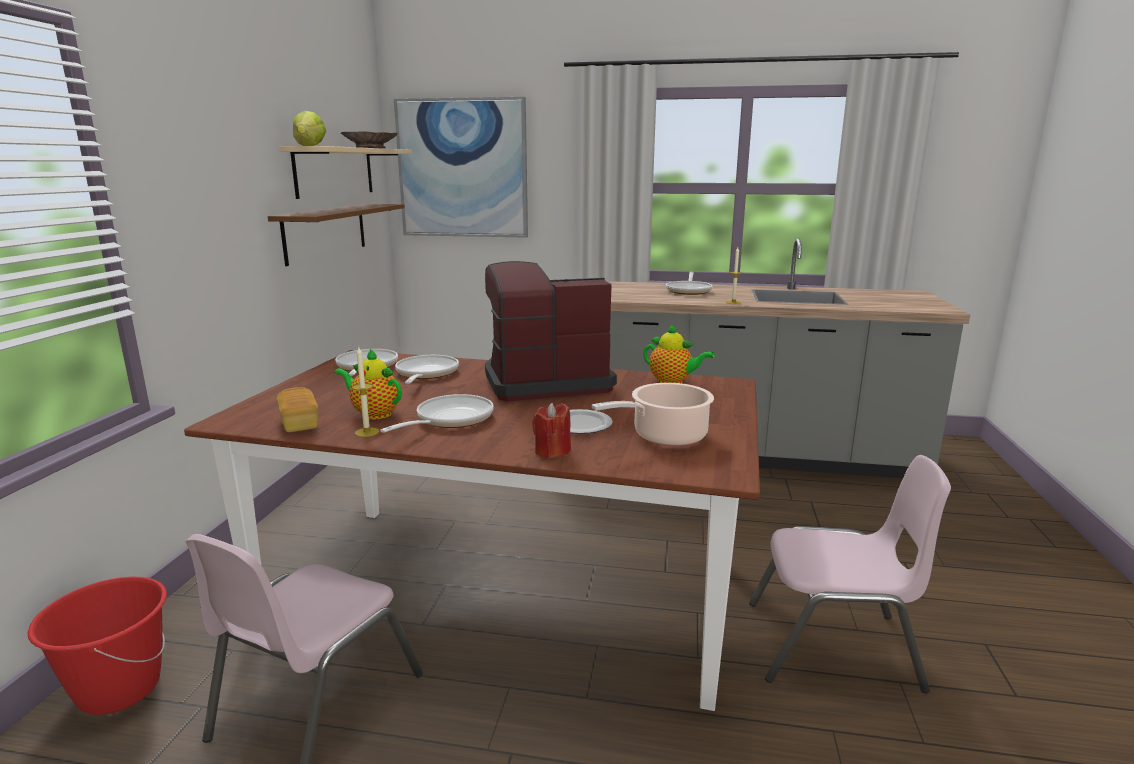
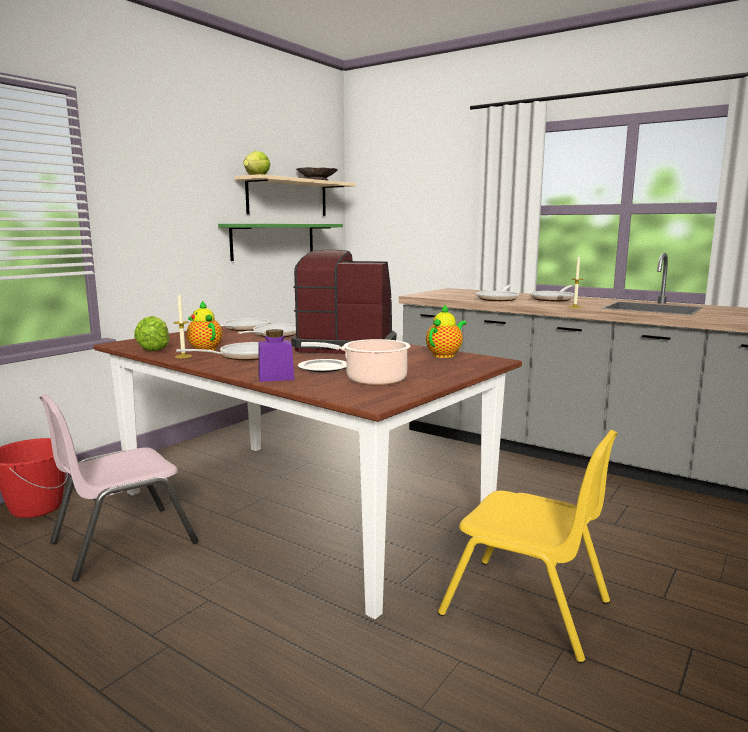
camera: 25 degrees right, 5 degrees down
brown shelf [268,204,405,266] -> green shelf [218,224,343,261]
bread [277,387,318,432] -> lettuce [134,316,170,351]
picture [394,97,528,238] -> none
red candle [532,403,571,459] -> purple jar [259,329,294,382]
teapot [643,324,715,383] -> teapot turned 105 degrees counterclockwise [426,305,467,358]
pink chair [749,455,951,693] -> yellow chair [438,430,618,663]
none -> frying pan [476,285,519,301]

